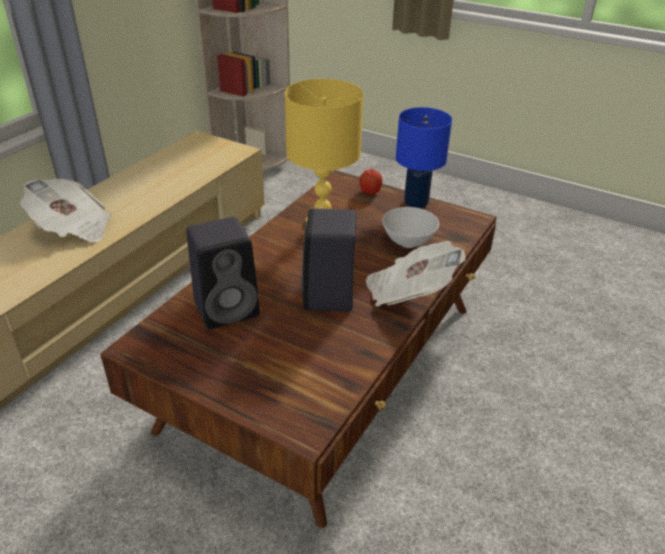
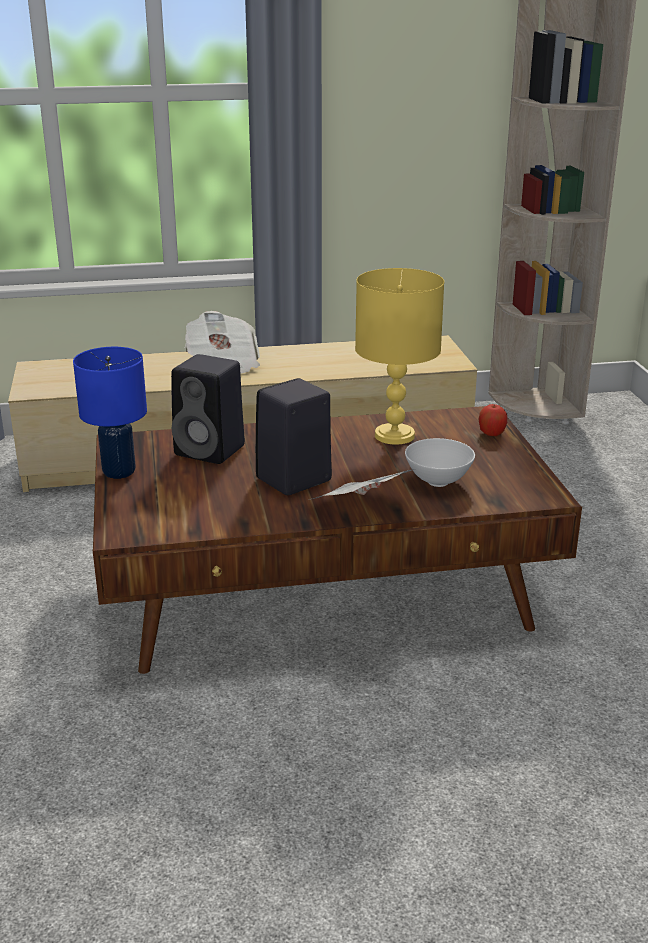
camera: 50 degrees right, 10 degrees down
blue table lamp [396,107,452,208] -> blue table lamp moved to [73,347,147,479]

